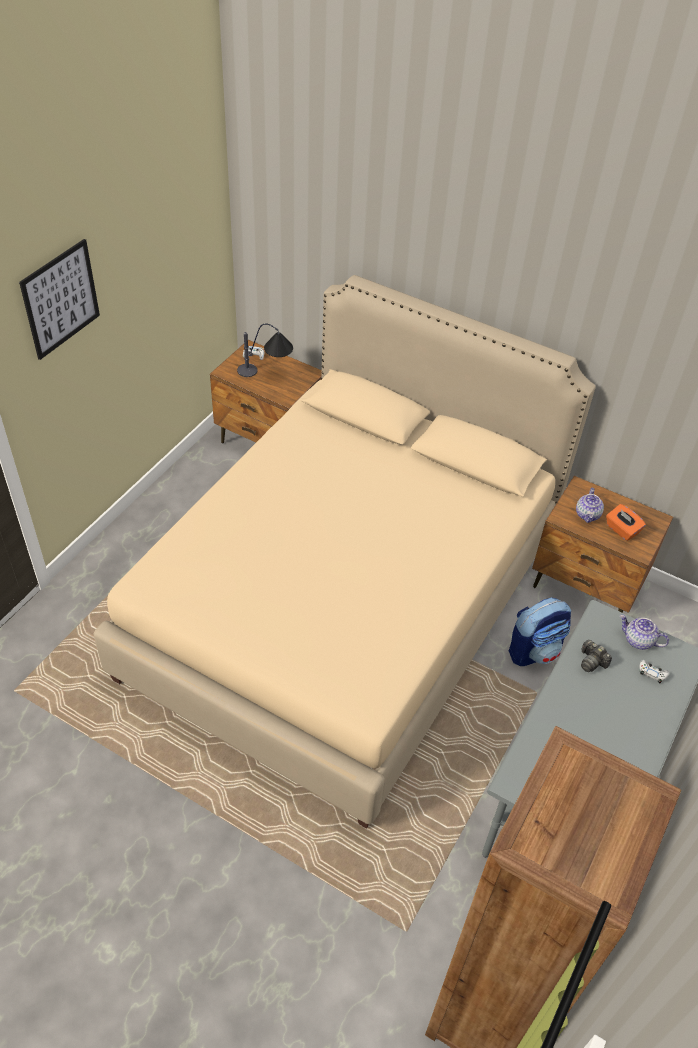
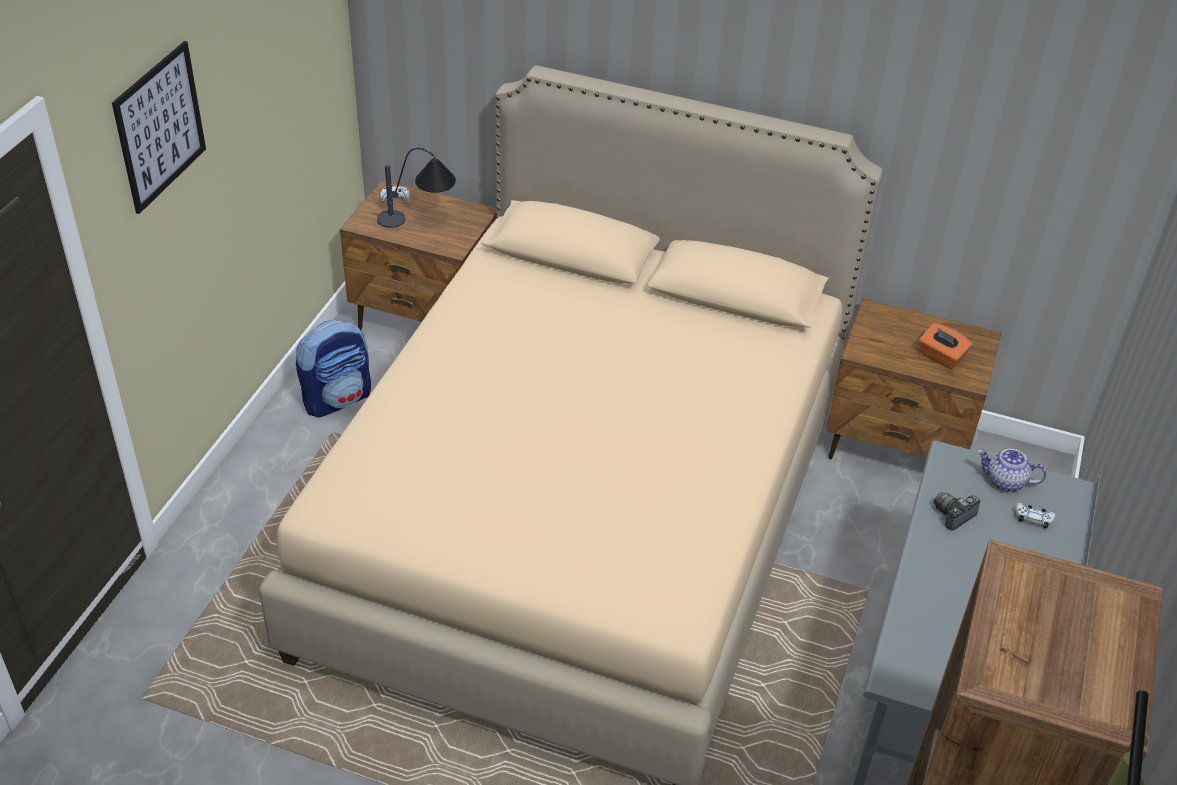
camera: 10 degrees left, 5 degrees down
backpack [509,597,571,666] -> backpack moved to [296,319,371,417]
teapot [576,488,604,523] -> none
camera [581,640,612,672] -> camera turned 105 degrees clockwise [934,492,980,531]

